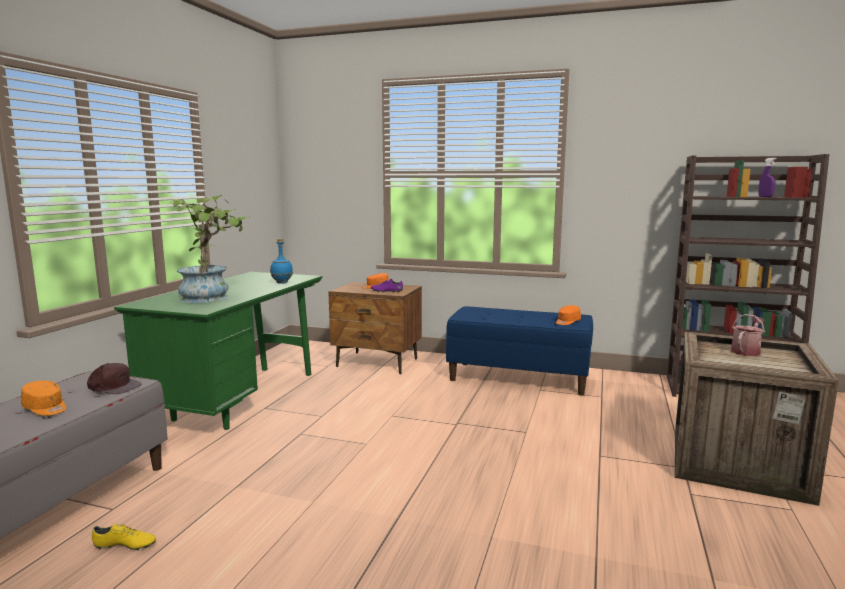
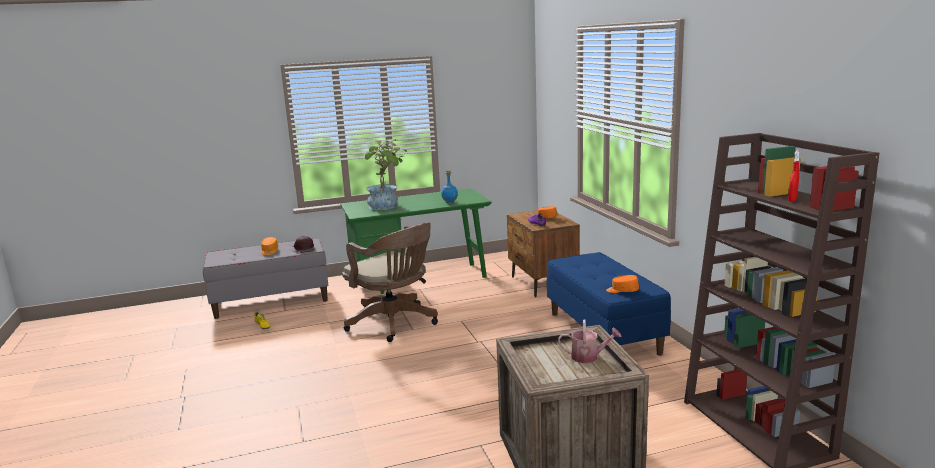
camera: 55 degrees right, 5 degrees up
purple spray bottle [758,158,777,197] -> red spray bottle [788,150,800,202]
none -> brown office chair [342,223,438,342]

